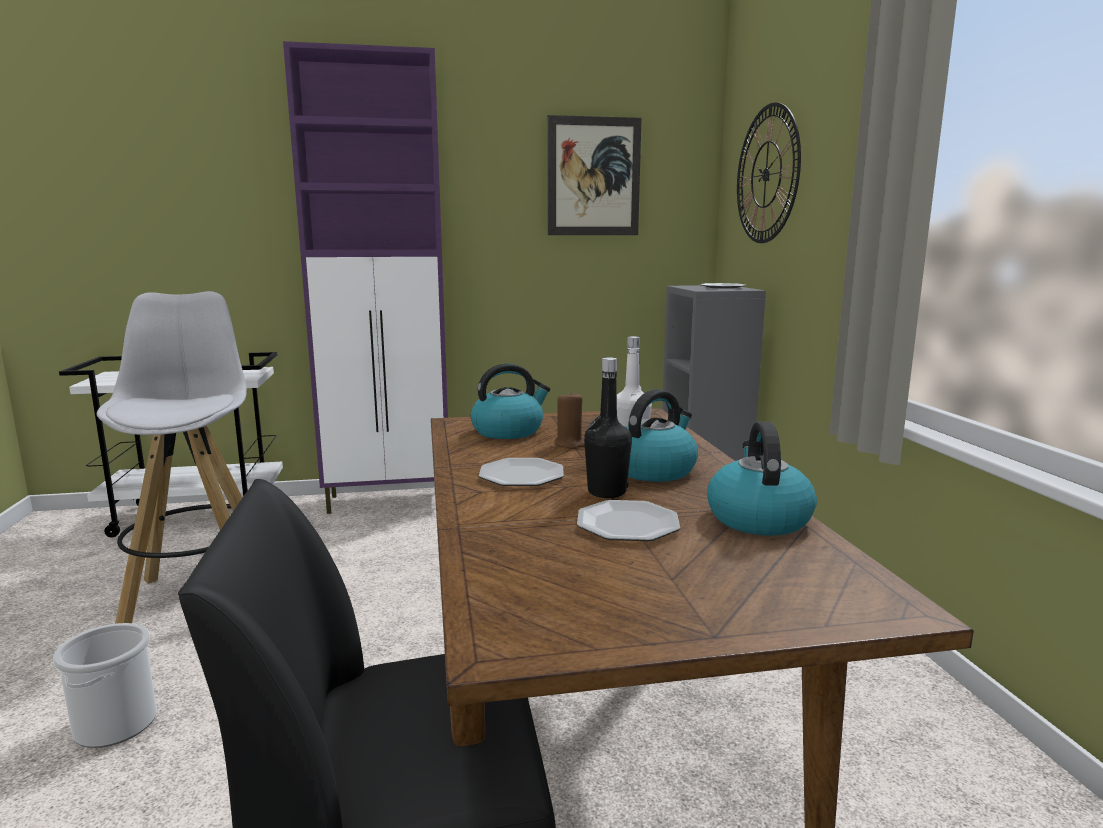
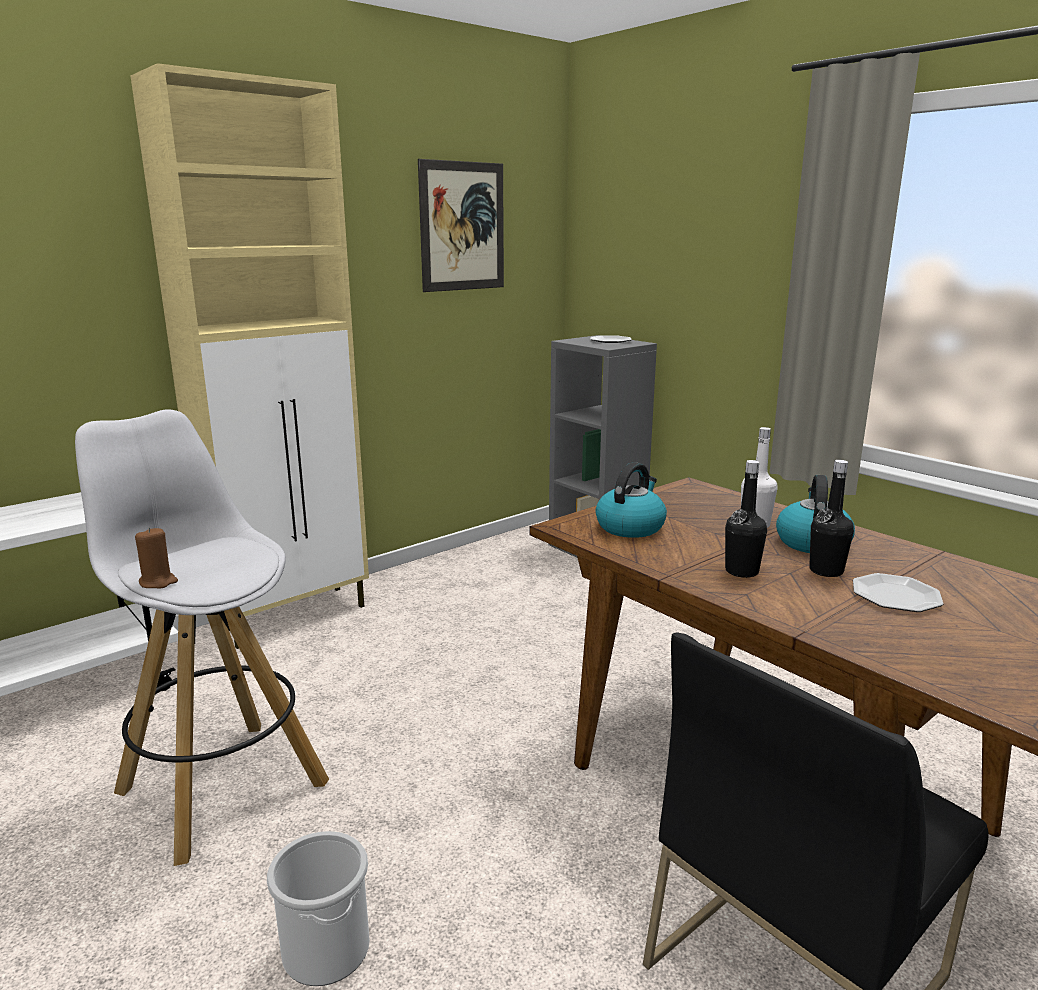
camera: 30 degrees left, 5 degrees up
purple cabinet [283,41,448,514] -> beige cabinet [130,63,369,649]
plate [479,458,564,486] -> black bottle [725,460,767,578]
brown candle [554,391,585,449] -> brown candle moved to [135,527,178,589]
kettle [707,421,817,536] -> none
wall clock [737,102,801,243] -> none

